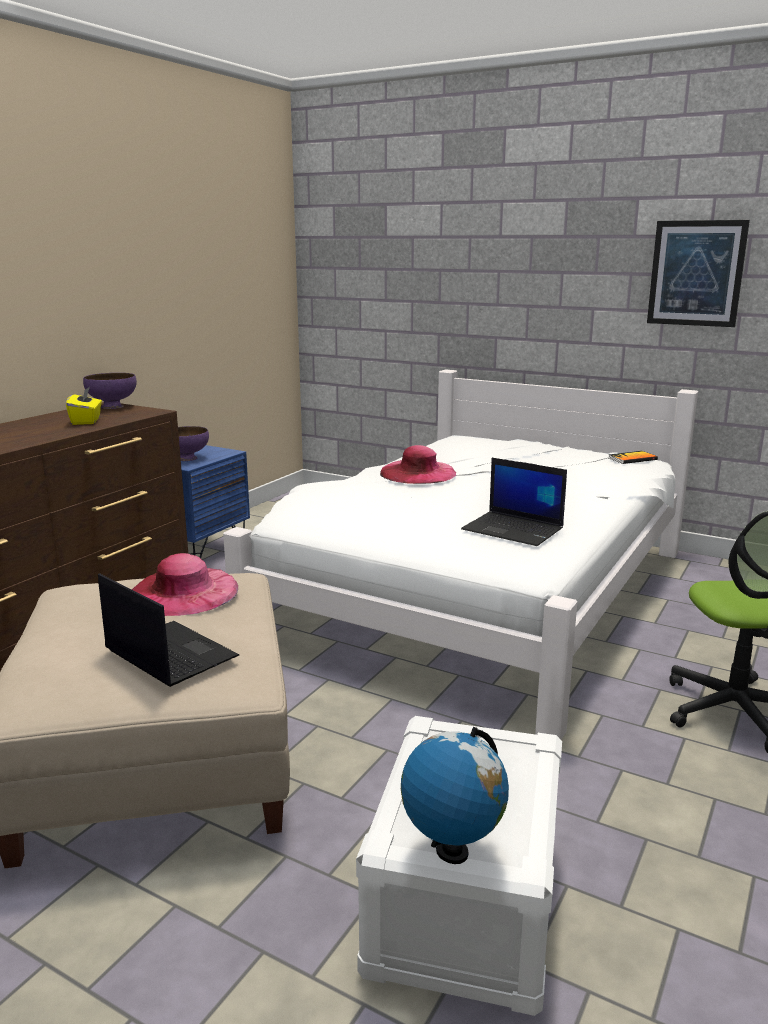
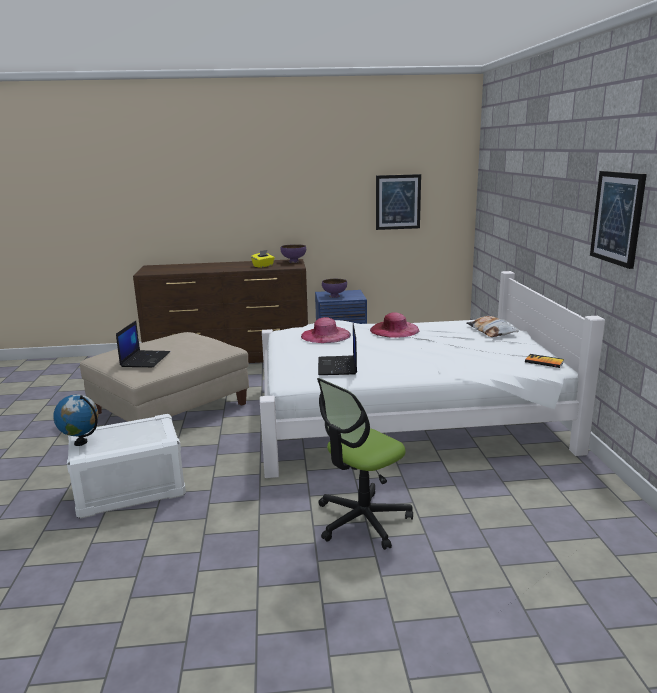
camera: 55 degrees right, 0 degrees up
pink hat [132,553,238,616] -> pink hat moved to [301,317,351,343]
none -> picture [376,174,421,230]
none -> pillow [466,316,518,337]

